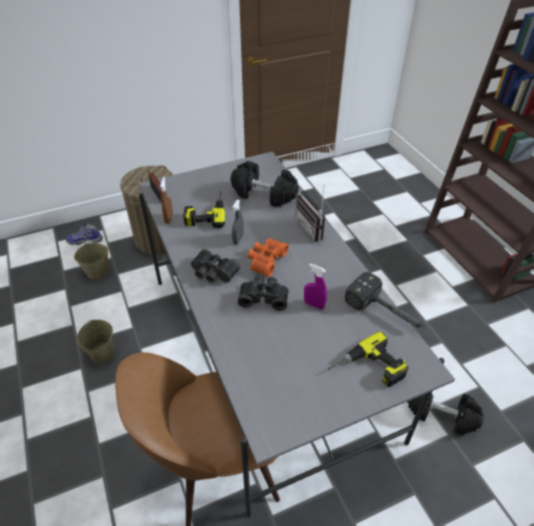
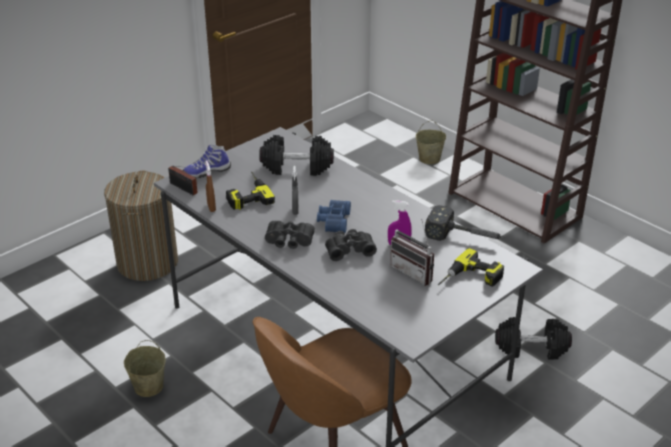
camera: 20 degrees left, 10 degrees down
shoe [66,223,102,245] -> shoe moved to [183,145,231,178]
beige bucket [74,239,108,279] -> beige bucket moved to [416,120,446,164]
orange binoculars [247,238,288,277] -> blue binoculars [317,200,351,233]
radio [295,187,325,242] -> radio moved to [390,219,434,286]

